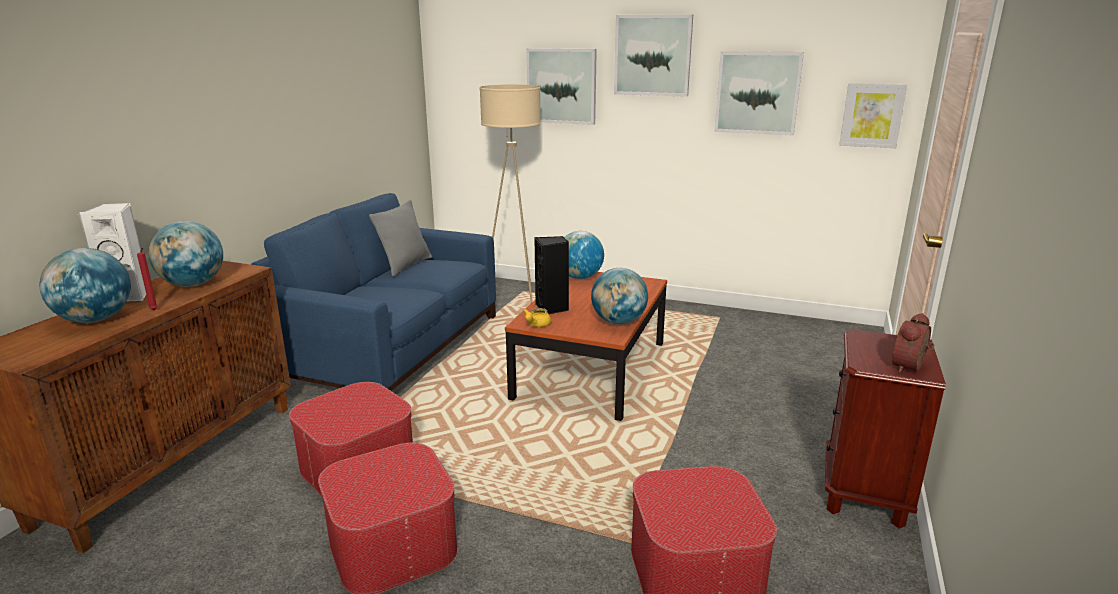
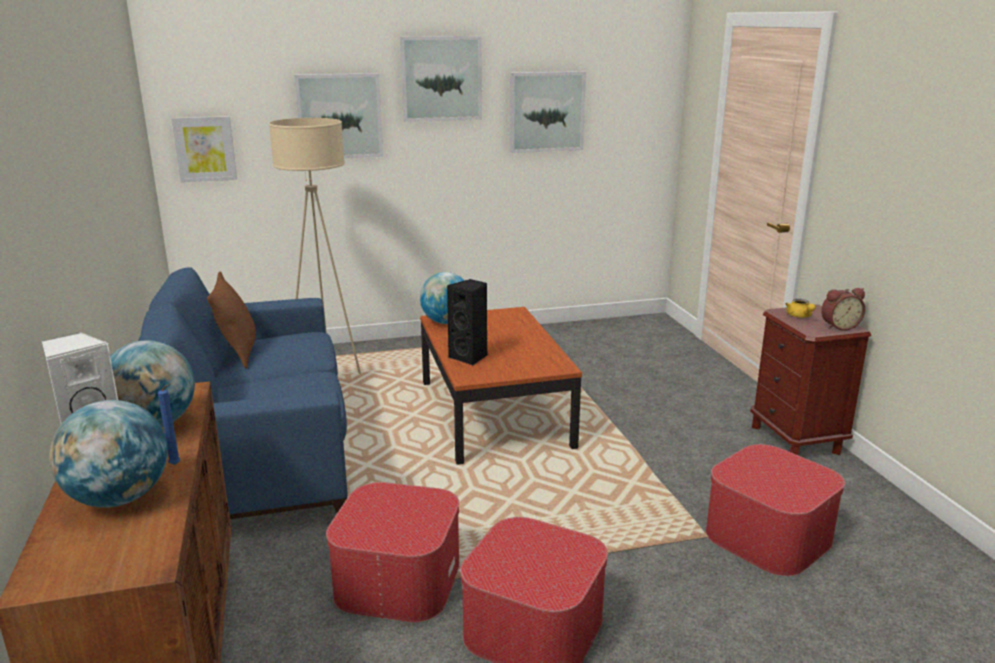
camera: 35 degrees left, 0 degrees up
red candle [137,248,158,310] -> blue candle [158,383,181,465]
grey pillow [369,200,432,277] -> brown pillow [207,272,256,369]
yellow teapot [523,308,551,327] -> yellow teapot moved to [785,299,815,318]
globe [591,268,648,325] -> none
picture [839,83,907,148] -> picture moved to [171,116,237,182]
alarm clock [892,313,934,373] -> alarm clock turned 105 degrees counterclockwise [821,288,865,331]

